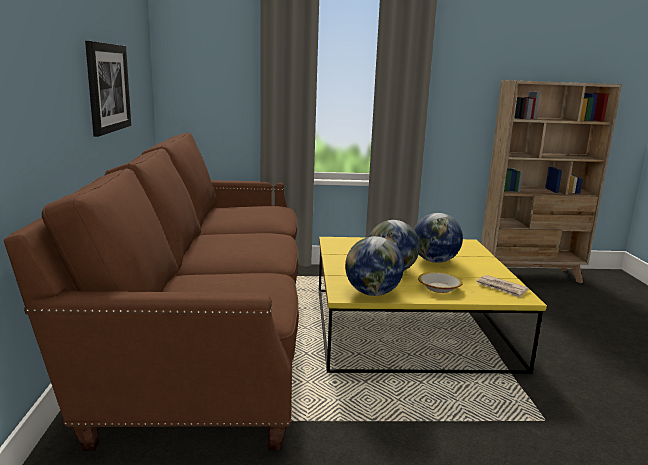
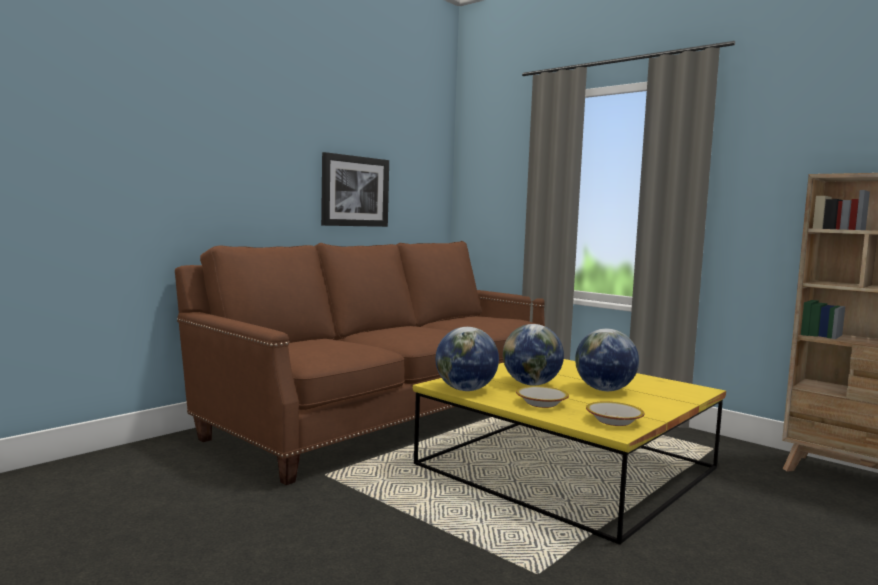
camera: 45 degrees right, 10 degrees down
newspaper [476,275,528,298] -> bowl [586,401,644,426]

